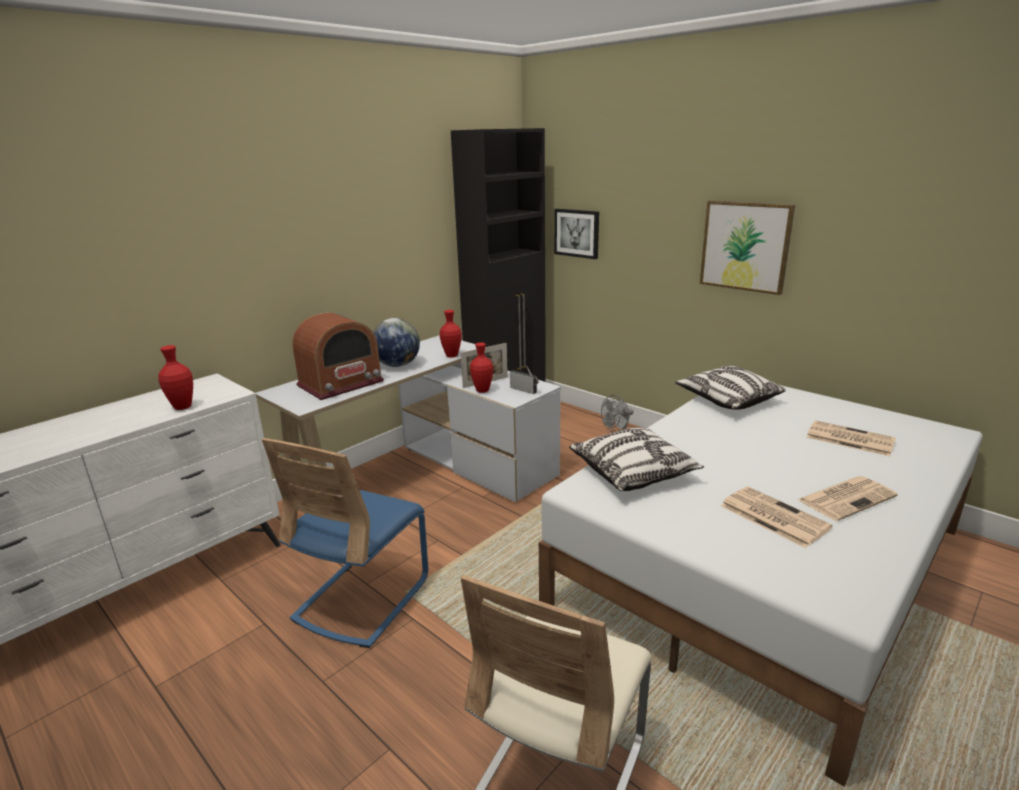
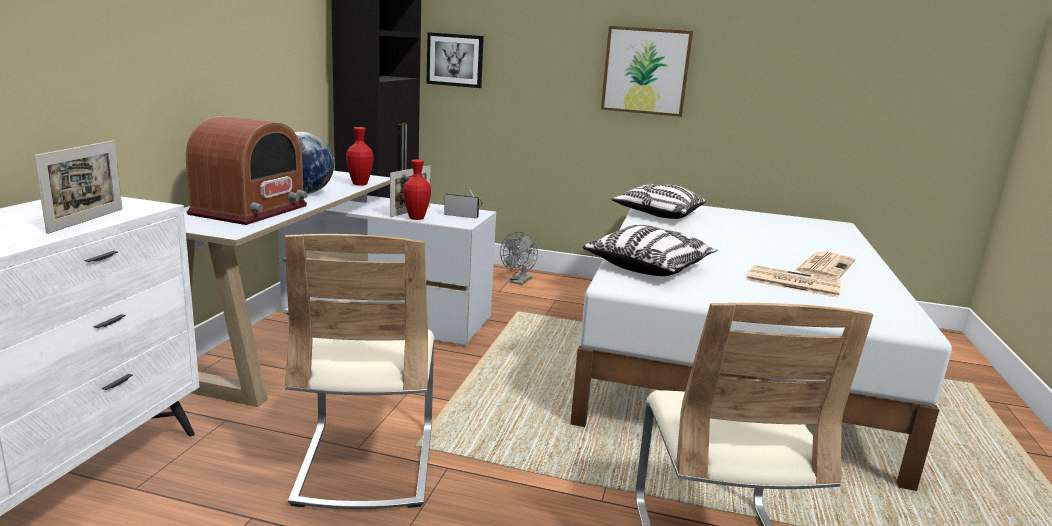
camera: 30 degrees left, 5 degrees down
red vase [158,345,193,410] -> picture frame [34,140,122,234]
blue chair [262,438,428,648] -> beige chair [285,234,434,509]
newspaper [807,420,896,456] -> none

